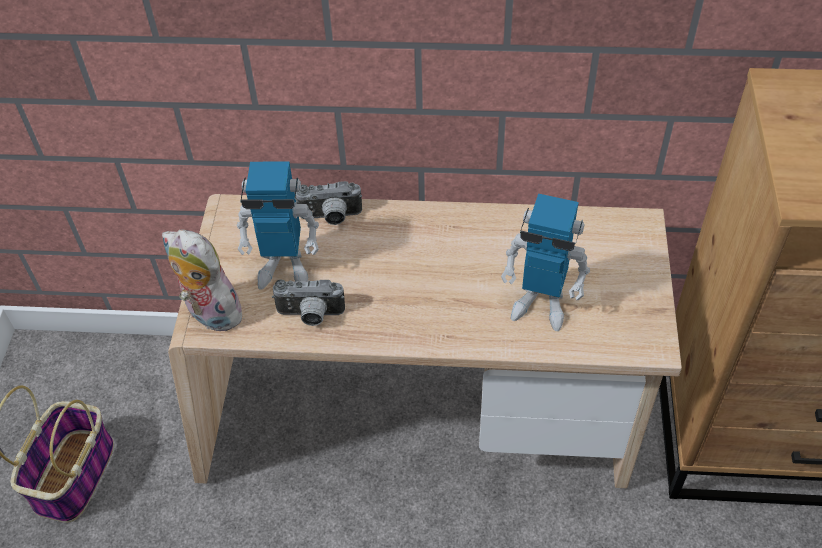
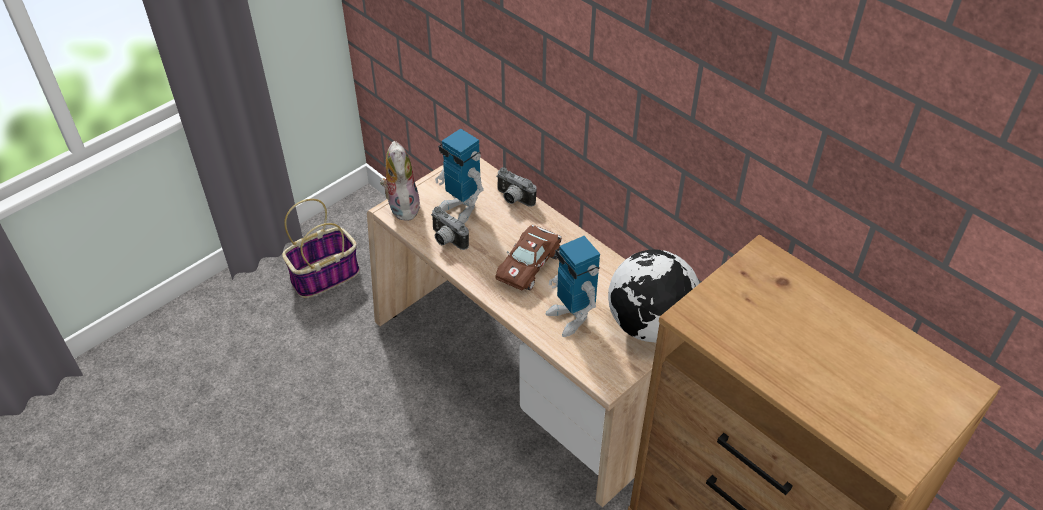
camera: 40 degrees right, 5 degrees down
none -> brown toy car [495,224,562,290]
none -> globe [608,249,700,342]

